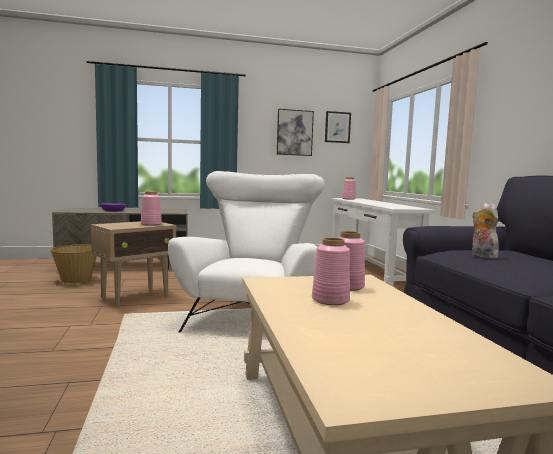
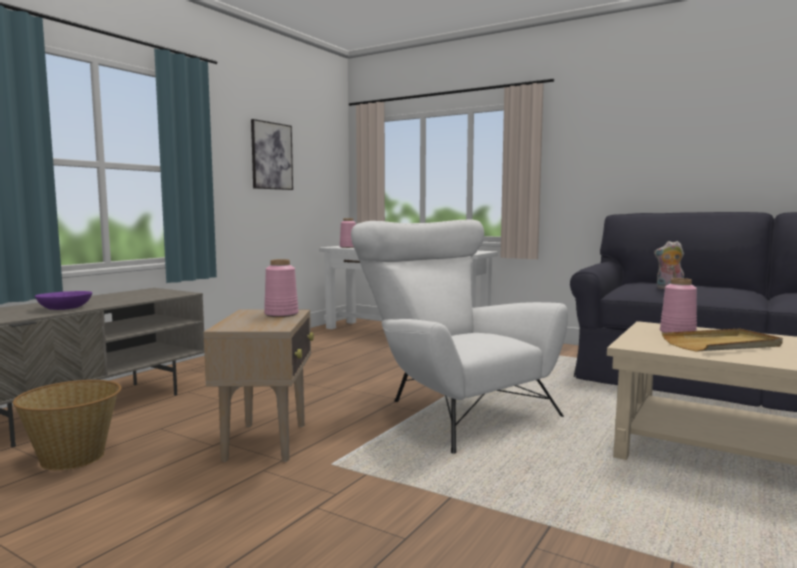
camera: 45 degrees left, 0 degrees up
pink vase [312,237,350,305] -> beige tray [662,328,783,352]
picture [325,111,351,143] -> none

